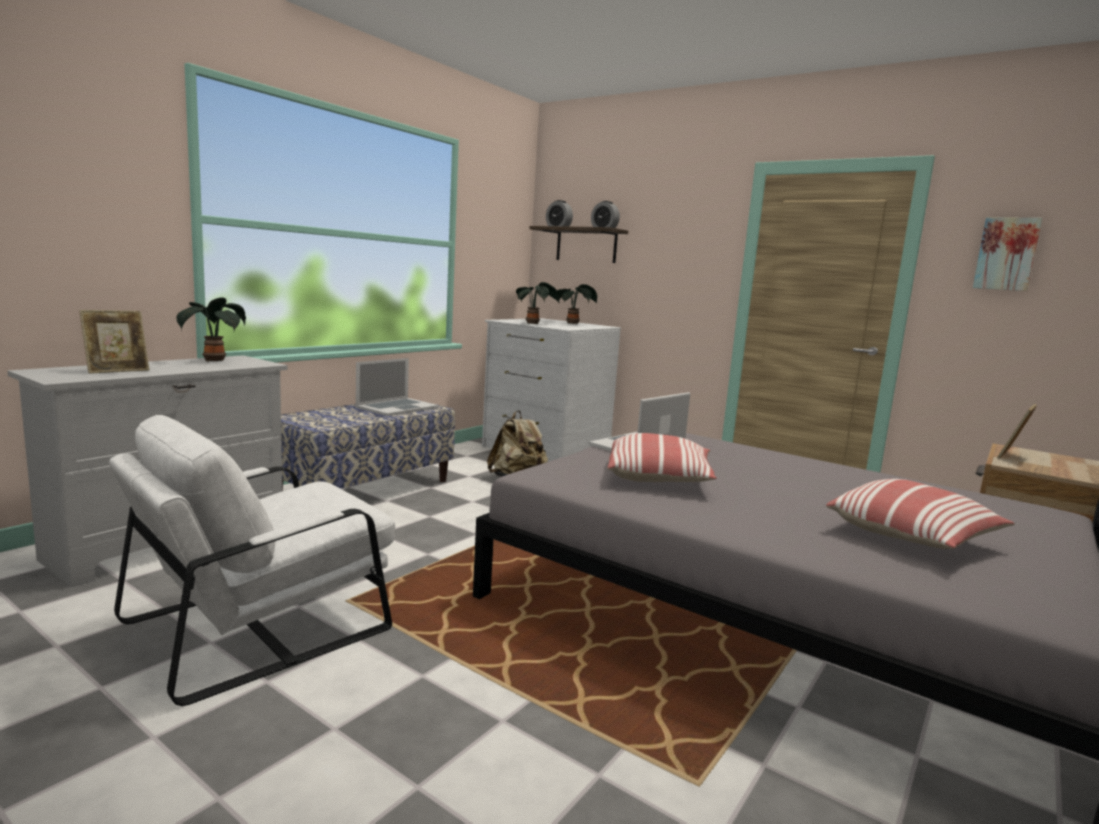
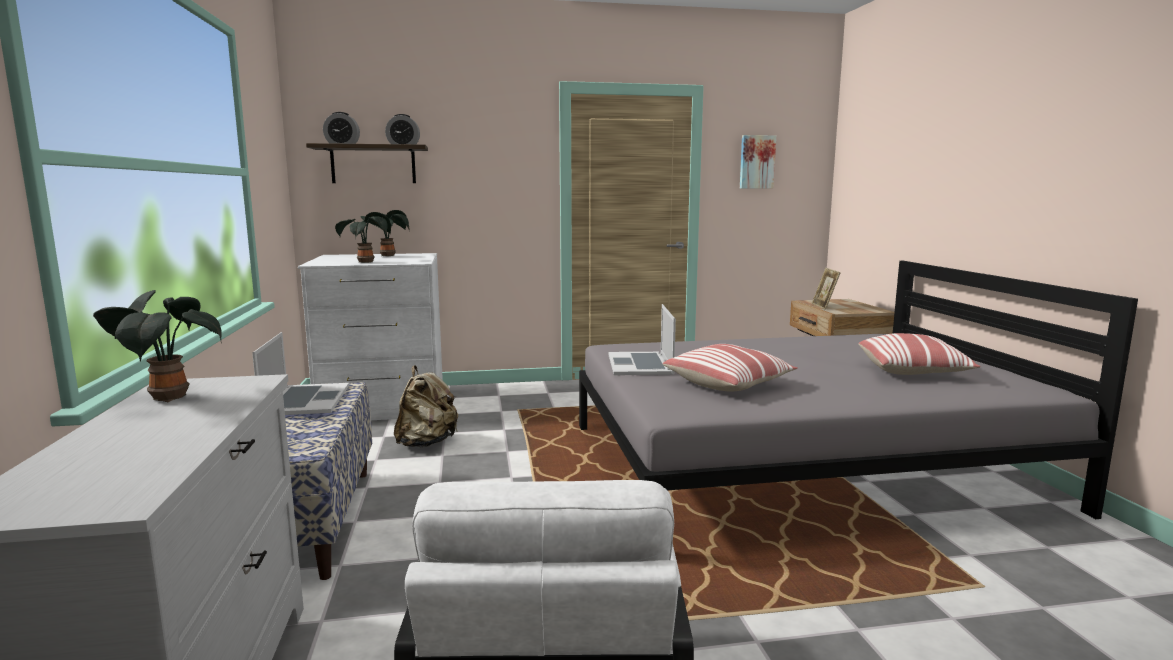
camera: 45 degrees left, 0 degrees up
picture frame [79,310,149,374] -> none

